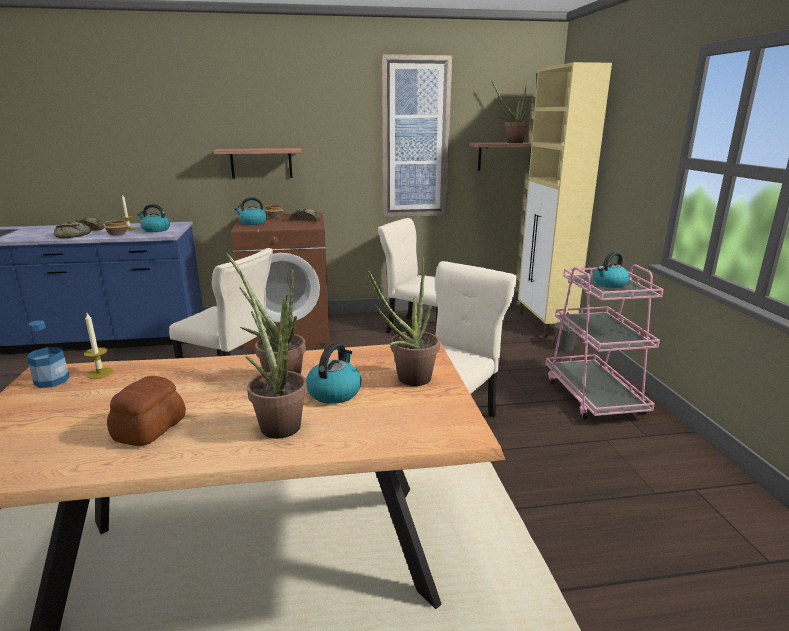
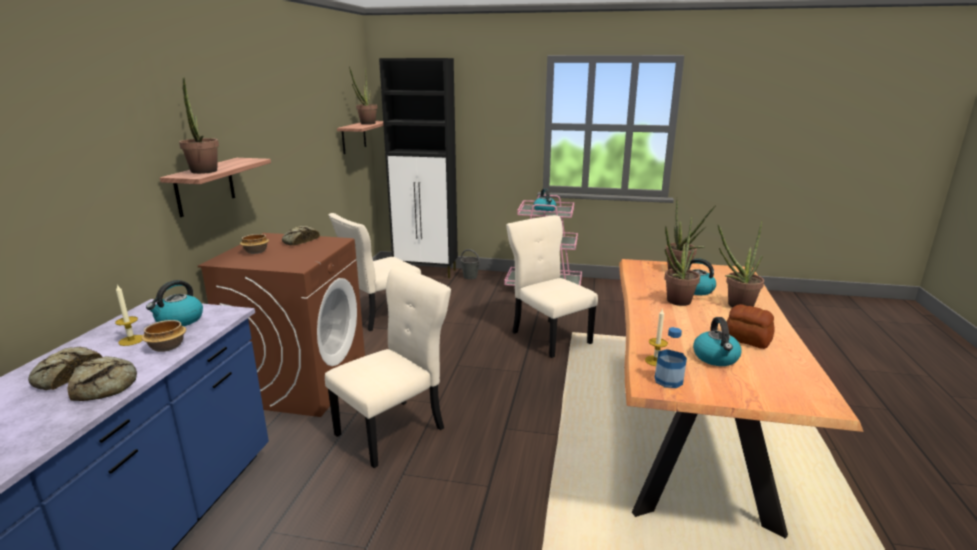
camera: 70 degrees left, 0 degrees up
kettle [234,197,267,225] -> kettle moved to [693,317,742,366]
picture [381,54,452,217] -> none
beige cabinet [518,62,612,339] -> black cabinet [379,58,458,278]
none -> potted plant [179,77,219,174]

